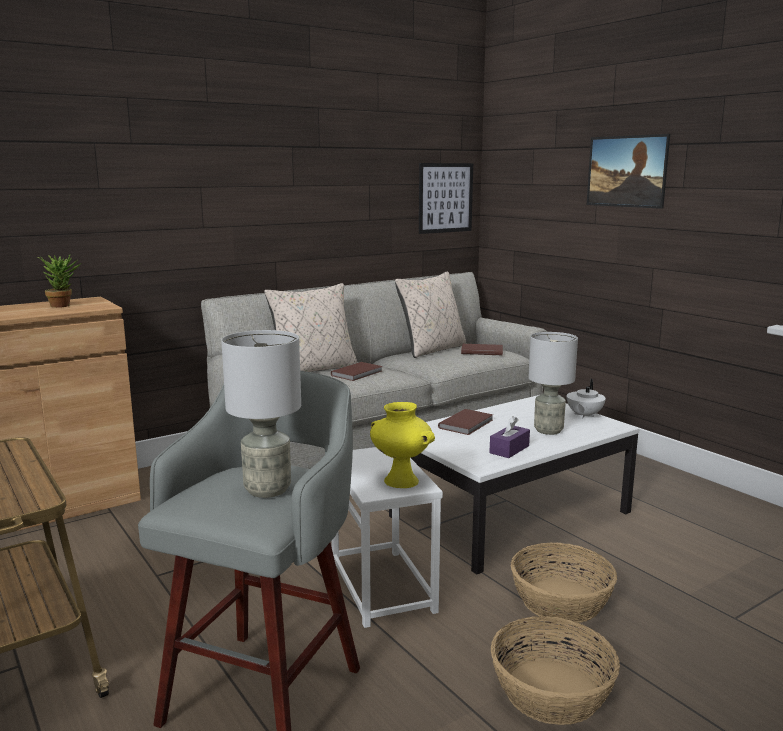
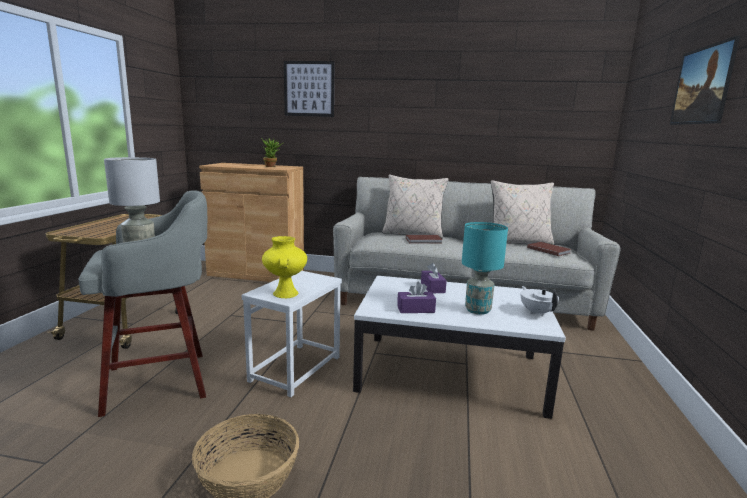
camera: 45 degrees right, 0 degrees up
picture [419,163,473,234] -> picture moved to [284,61,334,117]
brown book [438,409,493,435] -> purple tissue box [421,263,447,293]
basket [511,543,617,623] -> none
grey table lamp [529,332,578,435] -> turquoise table lamp [462,222,508,315]
white teapot [567,379,606,419] -> white teapot turned 90 degrees clockwise [521,286,559,316]

